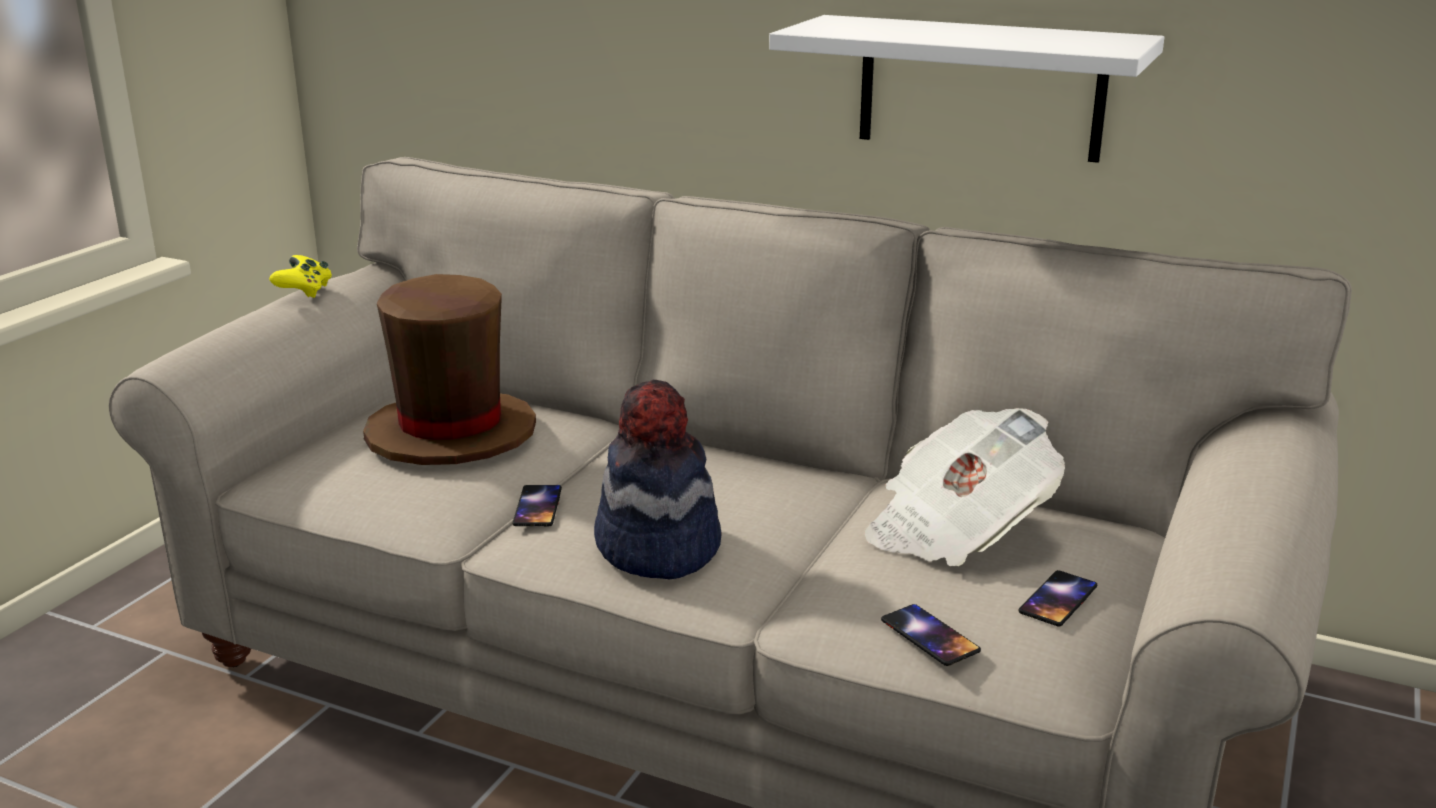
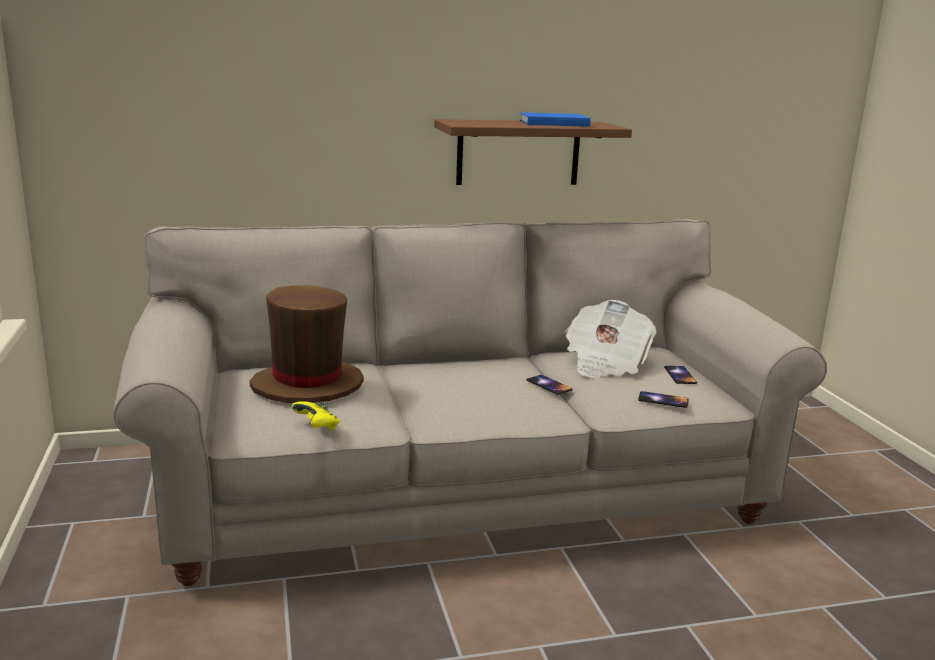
camera: 40 degrees left, 5 degrees down
yellow game controller [269,255,332,298] -> yellow game controller moved to [292,401,340,430]
phone [512,485,562,526] -> phone moved to [527,375,573,395]
hat [594,380,722,579] -> none
white shelf [769,15,1165,163] -> brown shelf [434,119,632,185]
none -> blue book [520,112,591,127]

